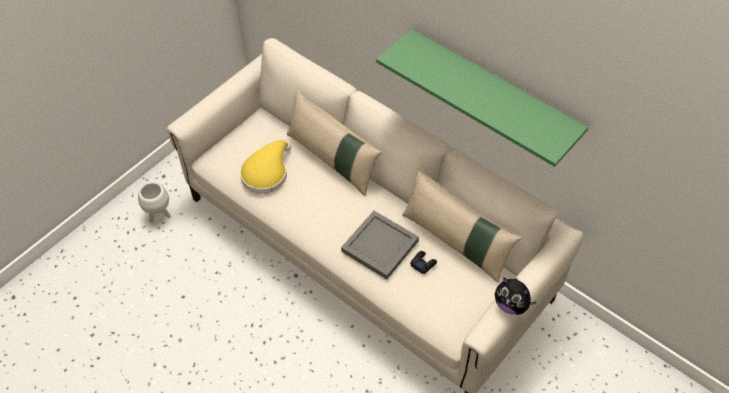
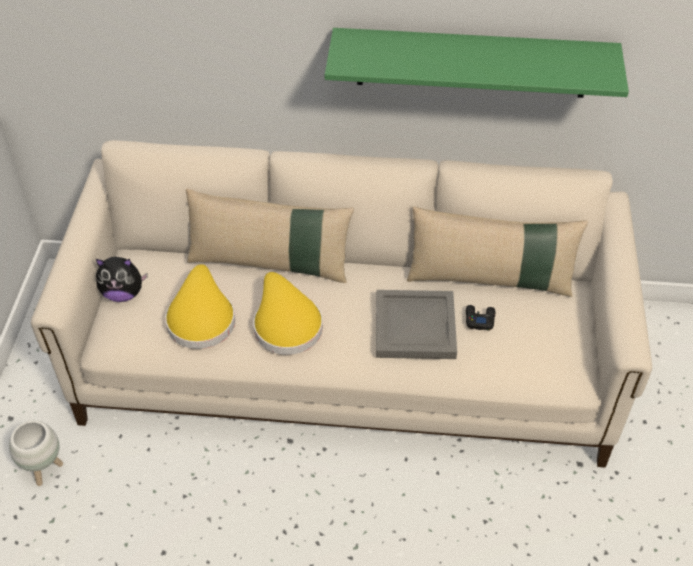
camera: 35 degrees left, 5 degrees down
plush toy [495,278,536,315] -> plush toy moved to [96,257,148,302]
none -> yellow hat [253,272,323,355]

